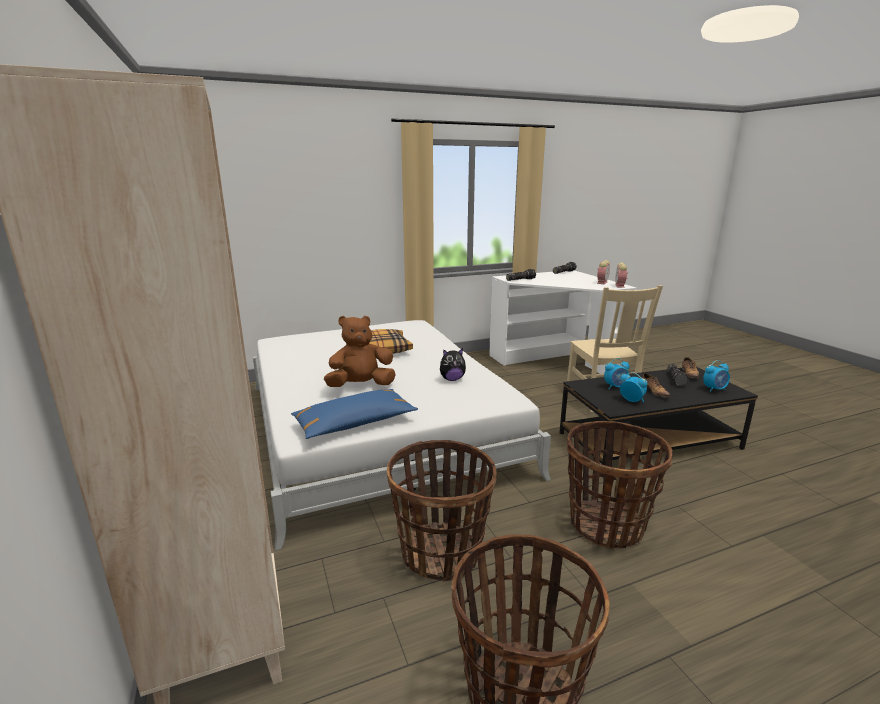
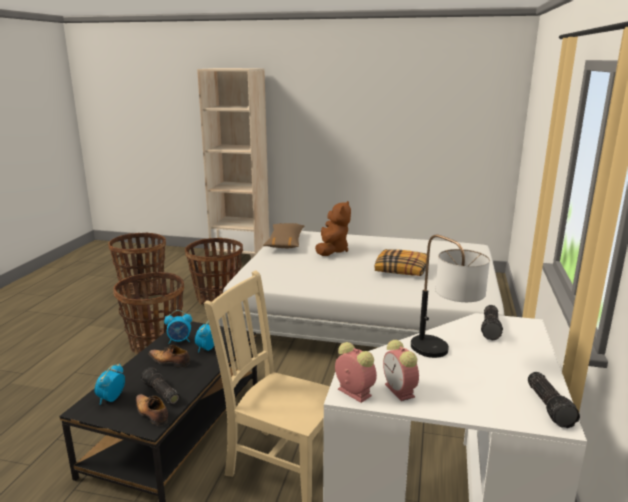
camera: 125 degrees right, 0 degrees up
blue pillow [291,389,418,439] -> brown pillow [263,223,304,248]
plush toy [440,348,466,381] -> none
none -> table lamp [411,235,490,358]

